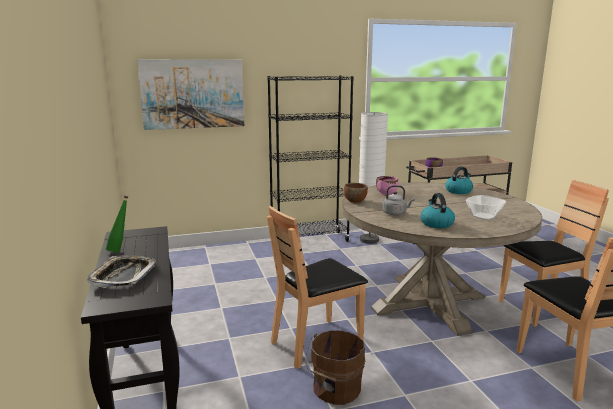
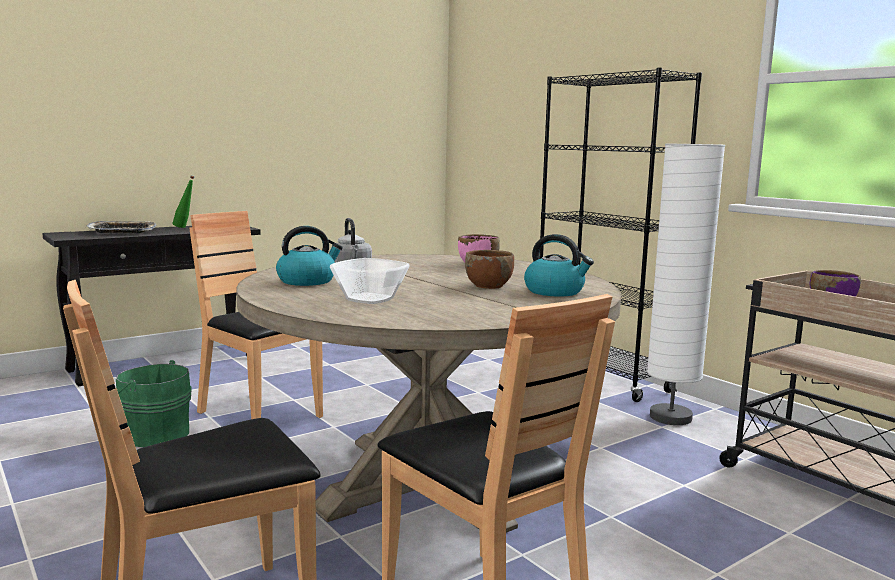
camera: 70 degrees right, 5 degrees down
picture [137,59,244,130] -> none
brown bucket [305,330,365,405] -> green bucket [116,360,191,447]
brown bowl [344,183,368,203] -> brown bowl moved to [465,250,514,289]

